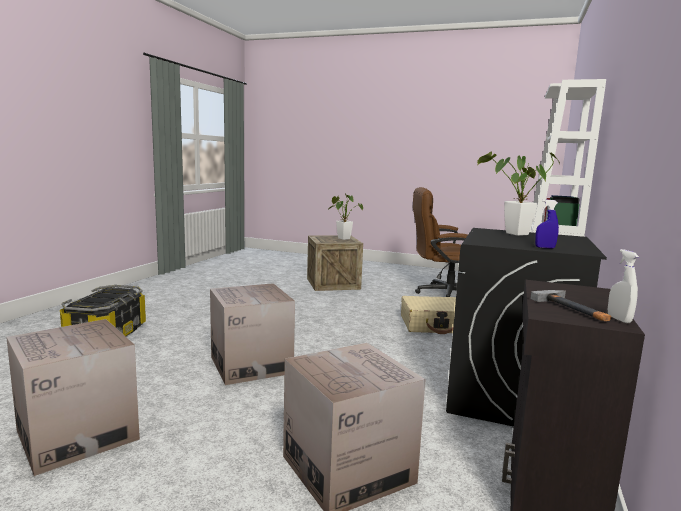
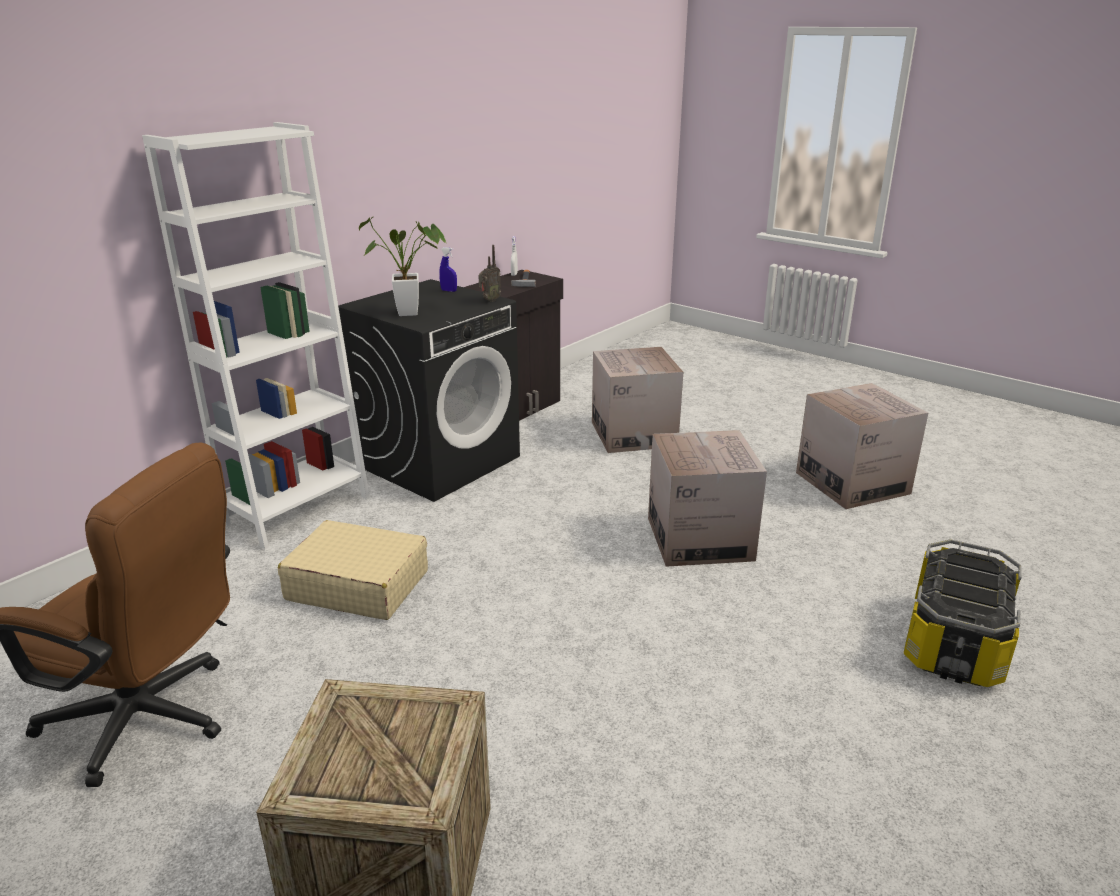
camera: 160 degrees left, 15 degrees up
potted plant [329,193,363,240] -> none
none -> radio [479,245,501,302]

